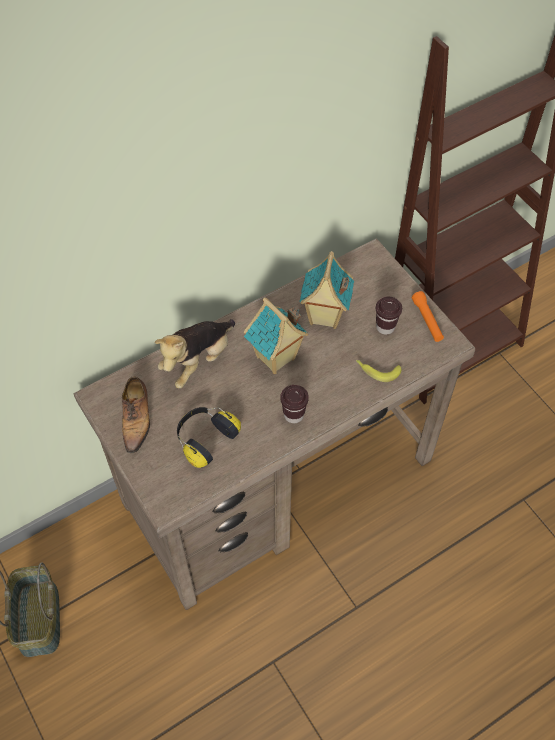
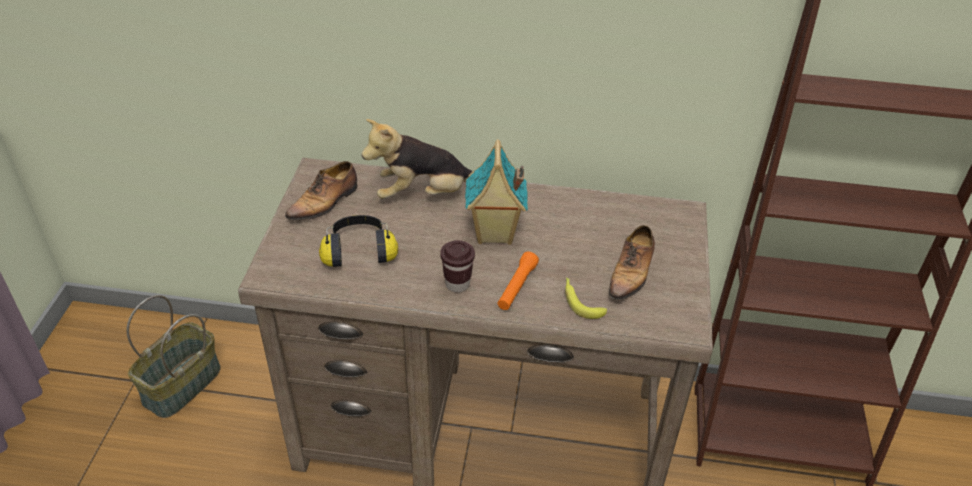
camera: 40 degrees right, 15 degrees down
toy house [299,251,354,329] -> none
brown cup [376,297,402,335] -> shoe [609,225,655,305]
orange flashlight [412,291,444,342] -> orange flashlight moved to [497,251,539,310]

